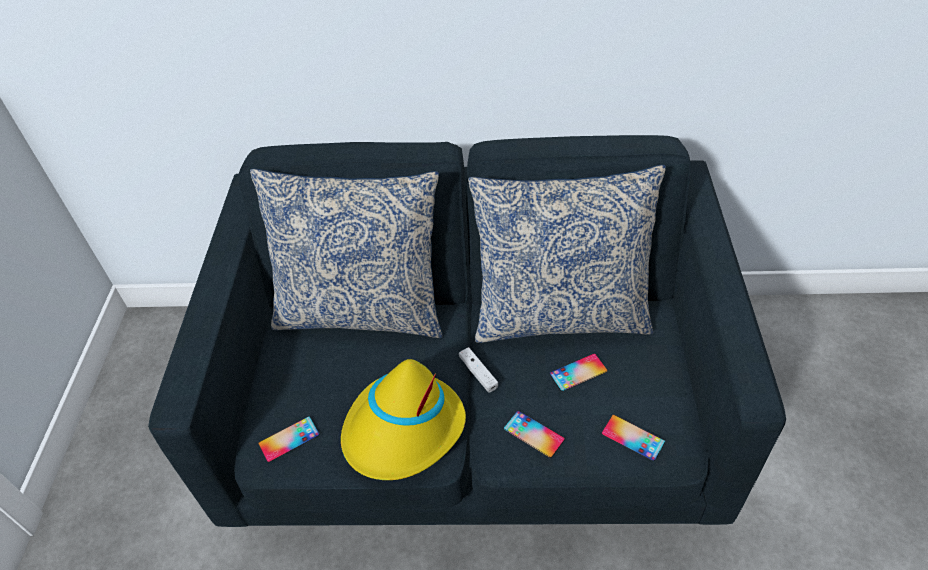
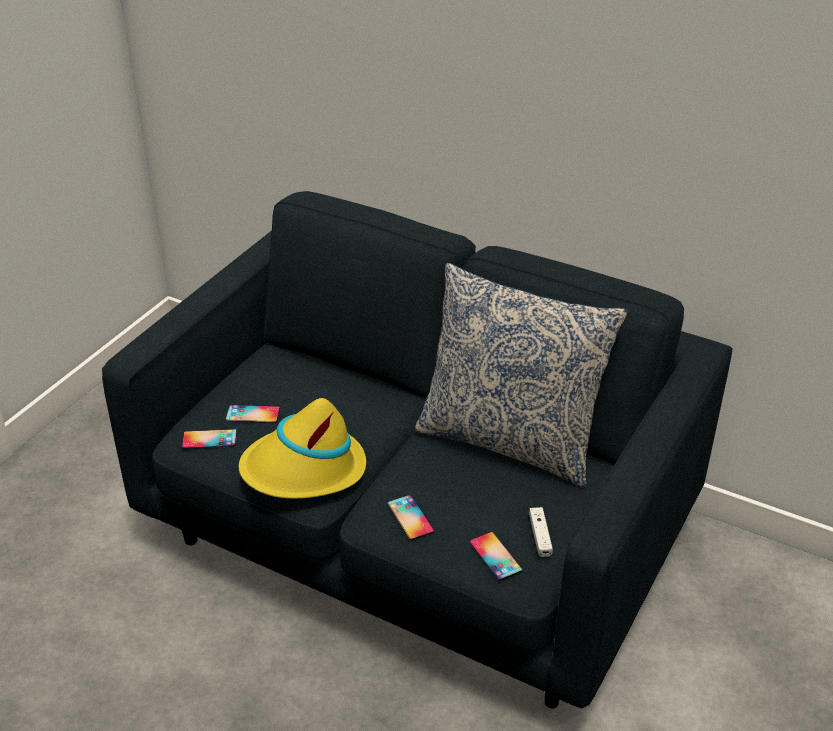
camera: 25 degrees right, 10 degrees down
pillow [250,168,443,338] -> none
white game controller [459,347,498,393] -> white game controller moved to [529,507,553,557]
phone [550,354,607,392] -> phone moved to [226,405,280,423]

